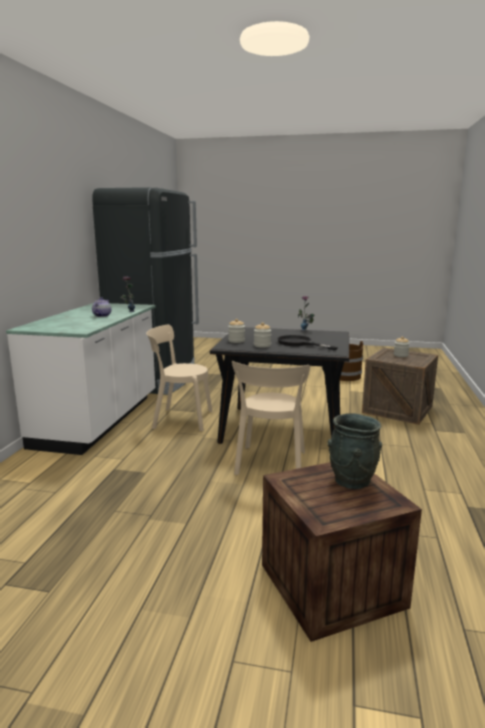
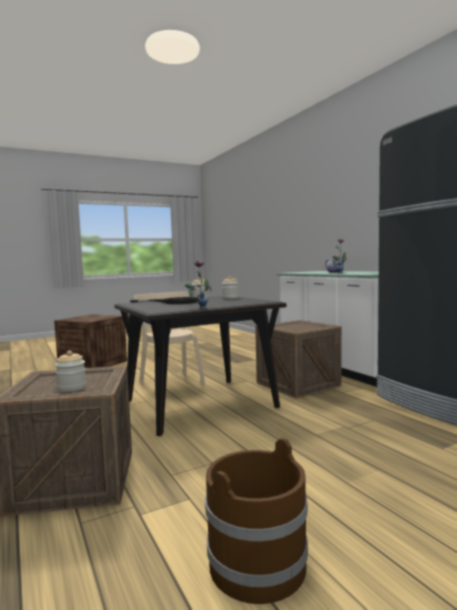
camera: 140 degrees right, 10 degrees down
beige chair [146,325,213,431] -> crate [255,320,341,398]
grey vase [327,413,382,489] -> none

